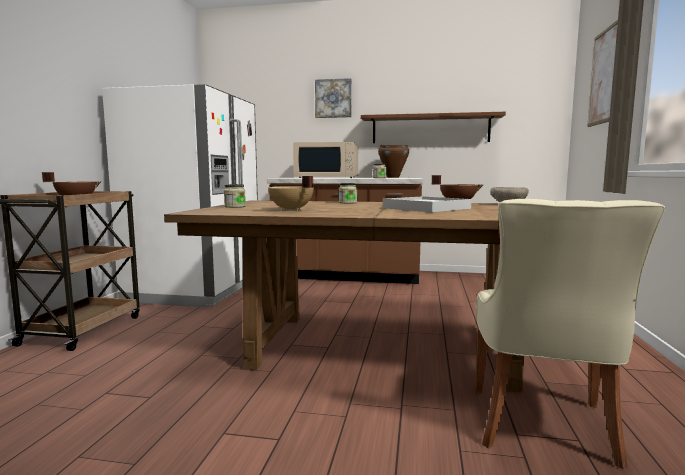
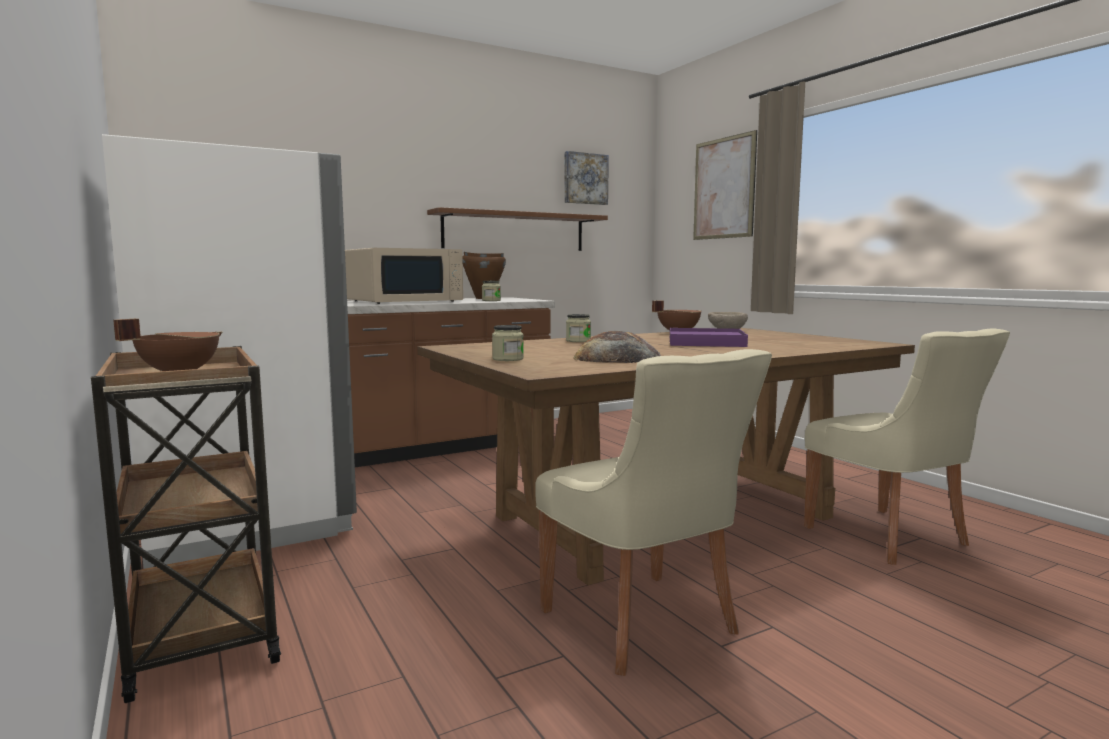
camera: 40 degrees left, 0 degrees up
beige cooking pot [268,176,314,211] -> bread [574,331,661,363]
picture [315,78,352,118] -> picture moved to [565,151,609,205]
white tray [383,196,471,212] -> purple tray [670,328,748,347]
none -> beige chair [535,349,772,676]

